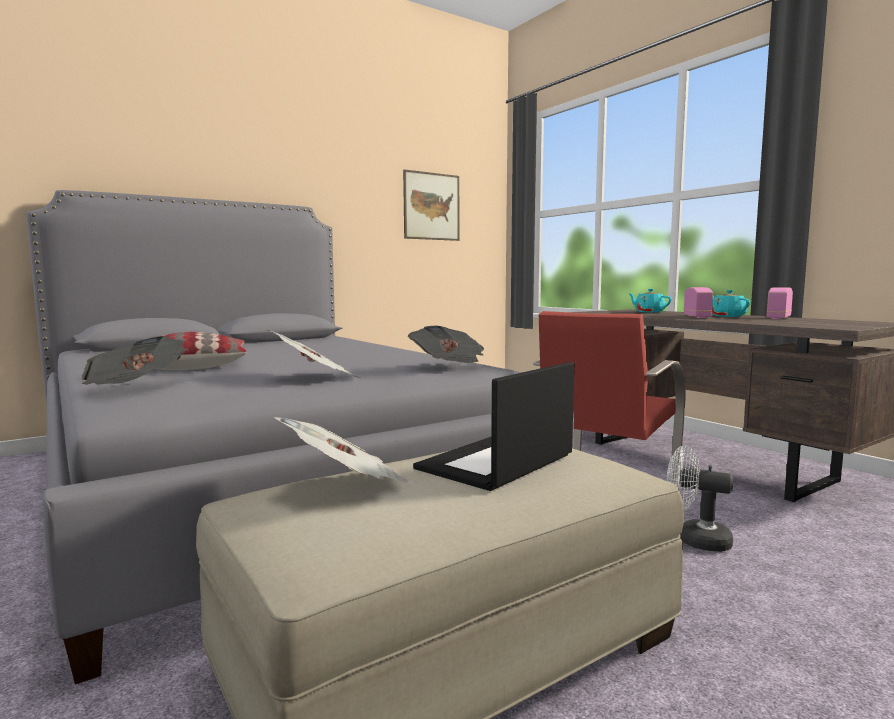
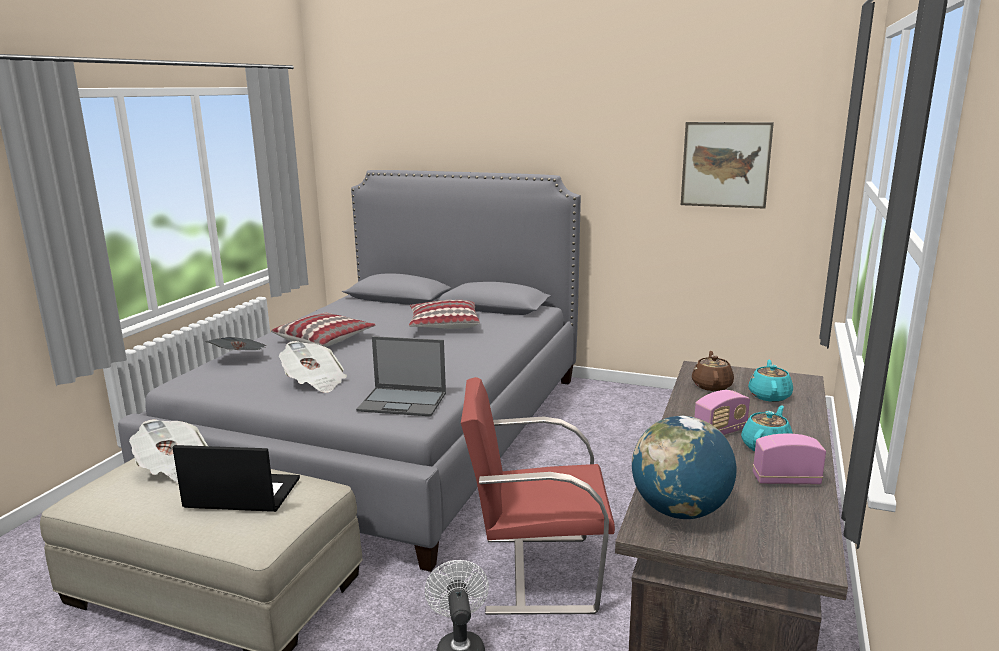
camera: 55 degrees right, 10 degrees up
newspaper [408,326,484,363] -> laptop [356,336,446,416]
none -> pillow [409,300,480,329]
none -> globe [632,416,736,519]
none -> brown teapot [692,351,734,391]

